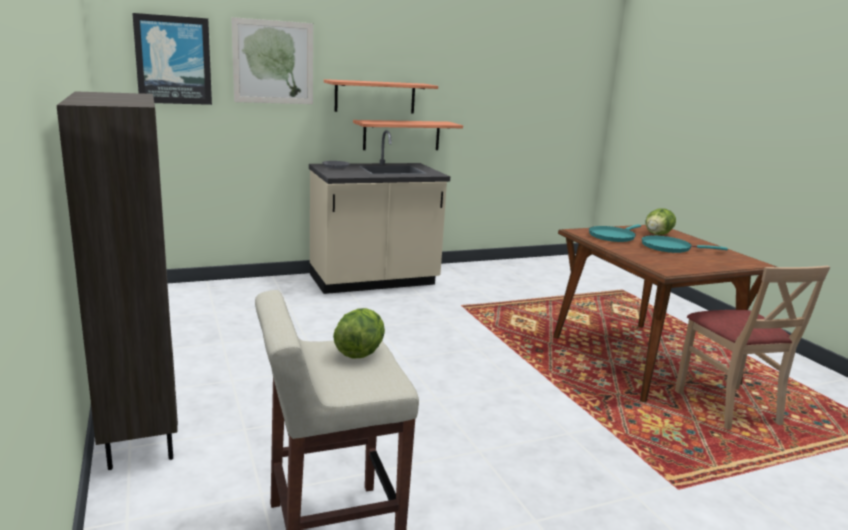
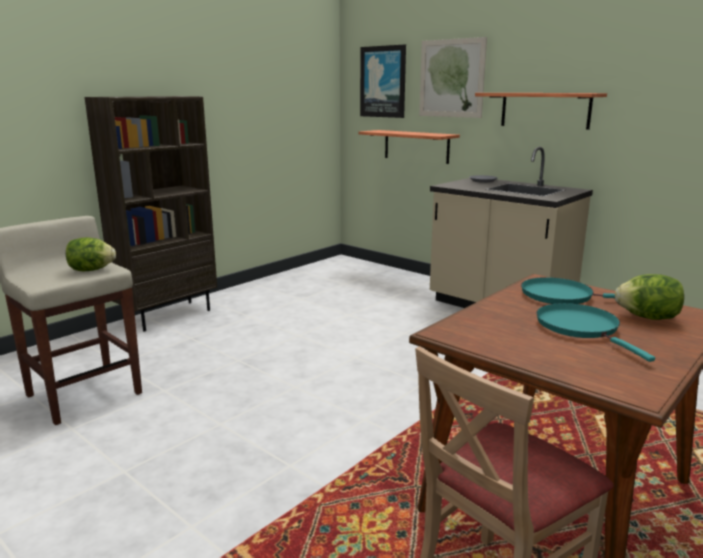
camera: 65 degrees right, 0 degrees up
shelf [353,120,463,150] -> shelf moved to [359,130,460,164]

